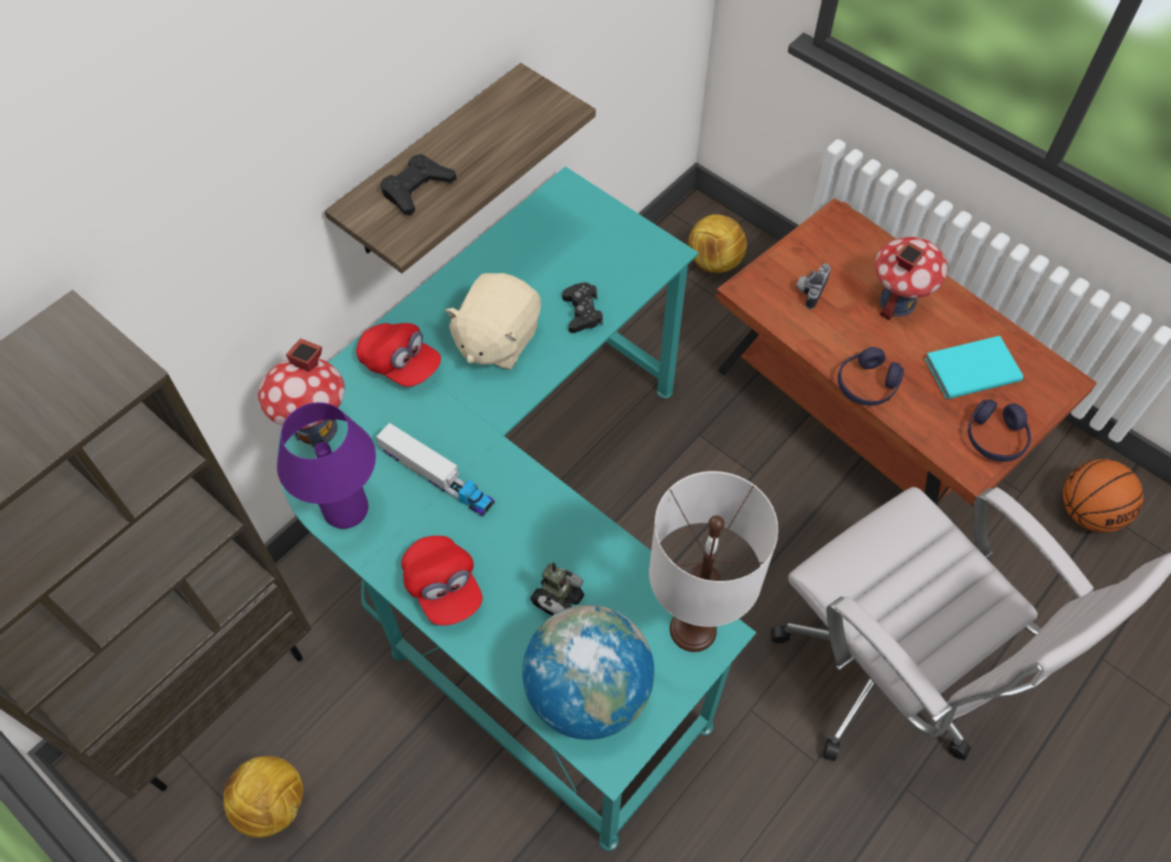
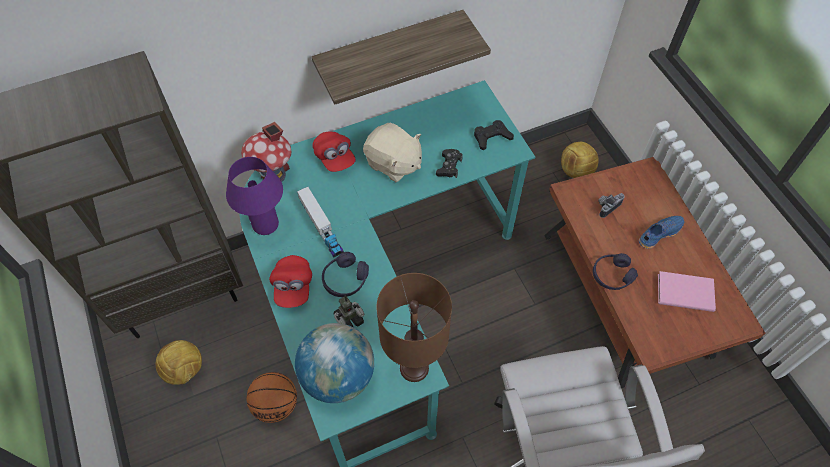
camera: 25 degrees right, 0 degrees up
black game controller [380,154,457,215] -> black game controller moved to [474,120,514,150]
beige plush toy [444,273,541,369] -> beige plush toy turned 105 degrees counterclockwise [363,123,422,182]
white table lamp [649,471,778,652] -> brown table lamp [376,273,452,382]
toy house [875,237,947,320] -> blue shoe [639,216,684,249]
turquoise book [925,336,1023,399] -> pink book [658,271,716,312]
purple headphones [968,399,1031,462] -> purple headphones moved to [322,252,369,297]
basketball [1063,459,1143,532] -> basketball moved to [246,372,297,423]

